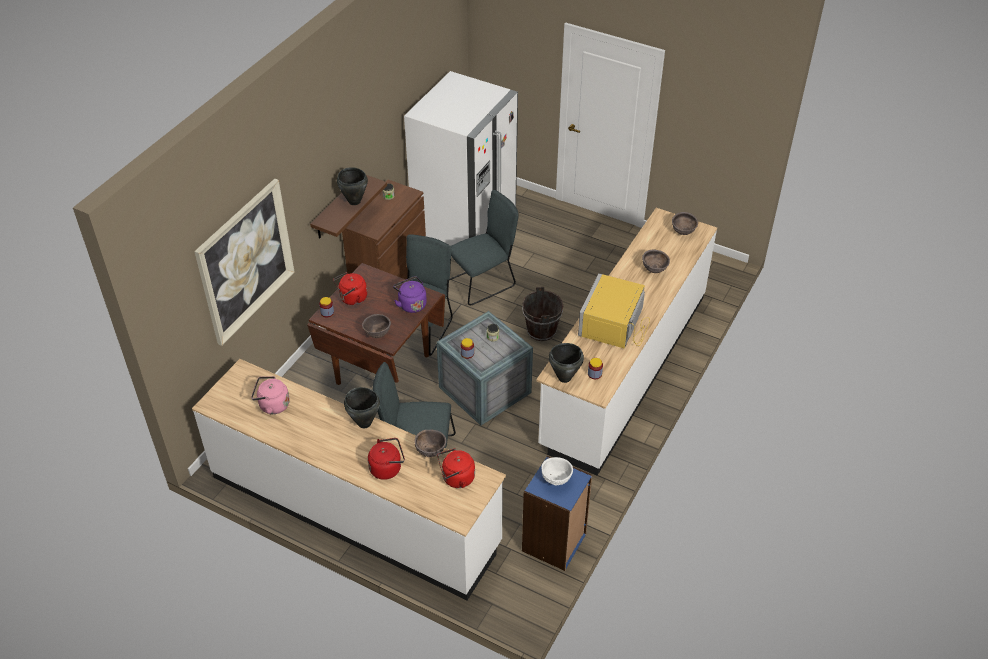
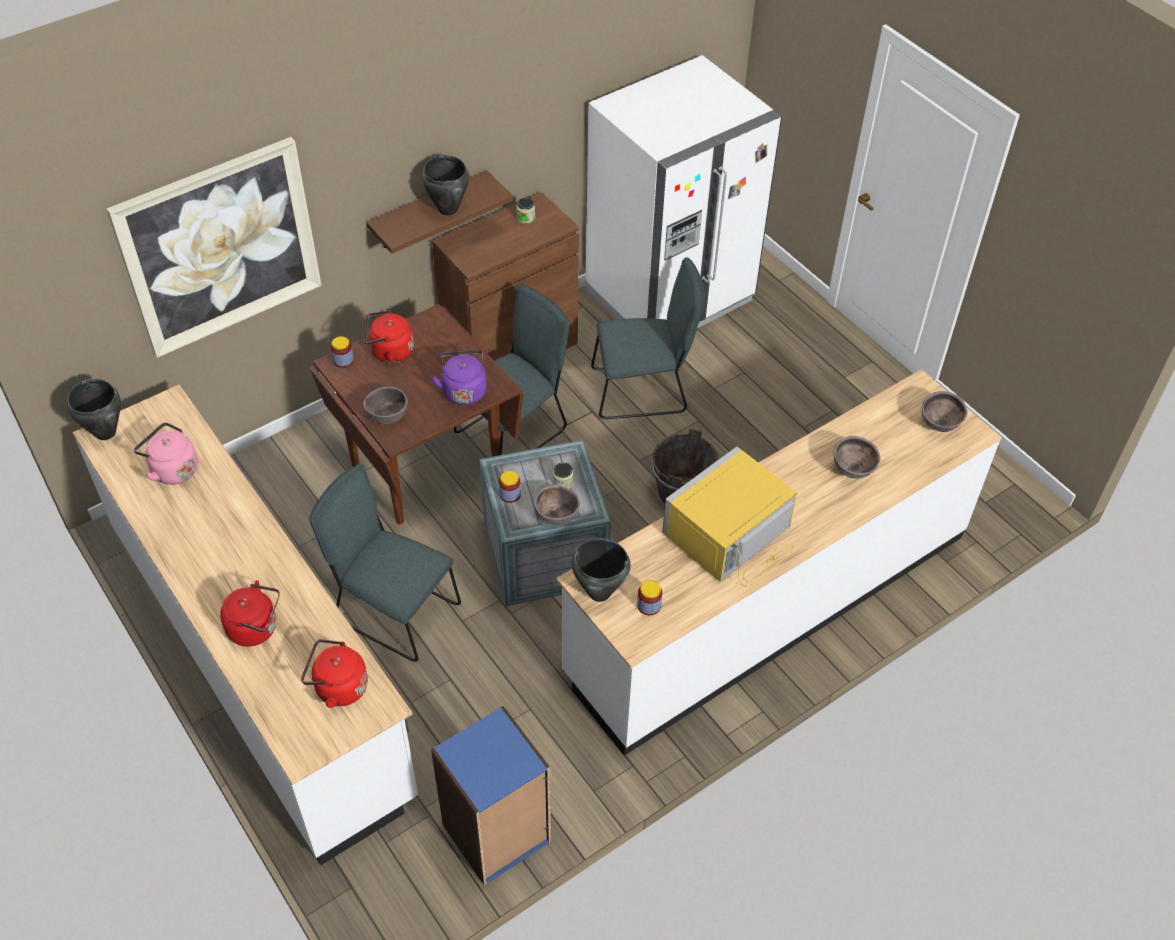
camera: 25 degrees right, 5 degrees up
black cooking pot [344,387,380,428] -> black cooking pot moved to [67,379,121,440]
brown bowl [415,430,446,457] -> brown bowl moved to [534,485,580,525]
white bowl [541,457,573,485] -> none

